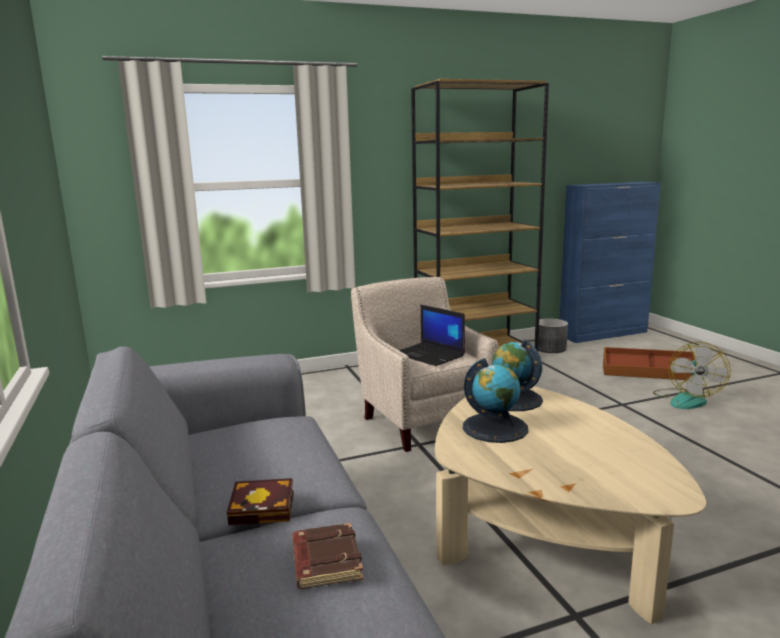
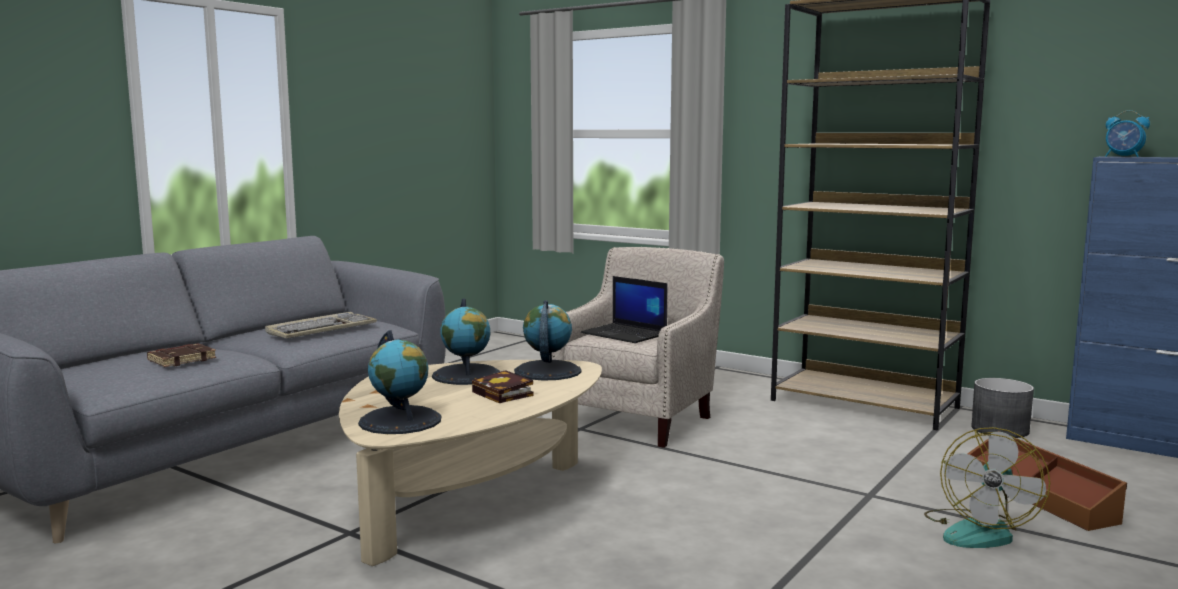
camera: 55 degrees right, 5 degrees down
book [227,478,294,525] -> book moved to [472,370,534,403]
laptop [399,305,465,366] -> laptop turned 60 degrees counterclockwise [581,276,667,343]
fan [653,342,731,409] -> fan turned 45 degrees counterclockwise [924,427,1050,548]
none -> keyboard [265,312,377,338]
none -> globe [358,330,441,434]
none -> alarm clock [1105,110,1150,157]

